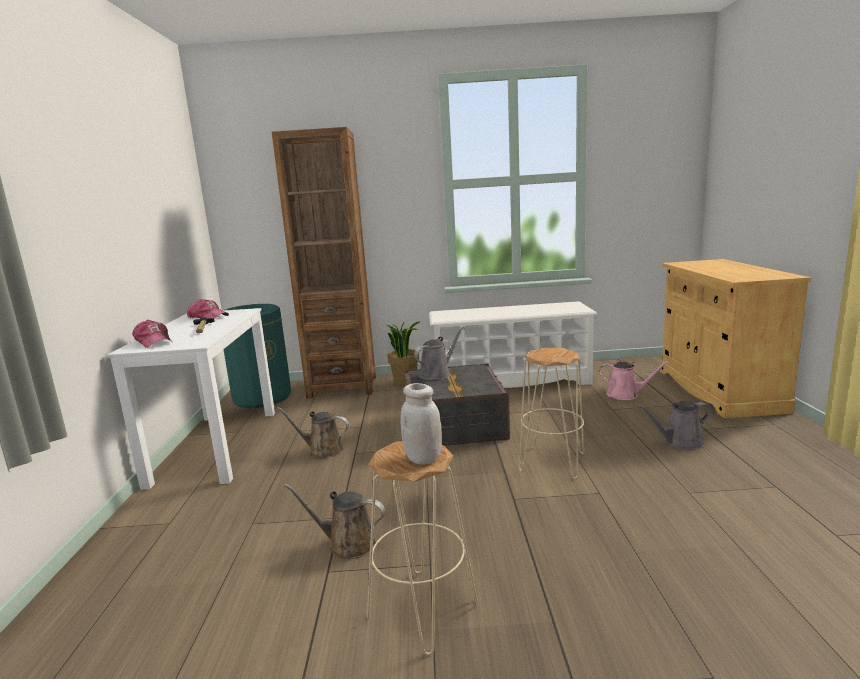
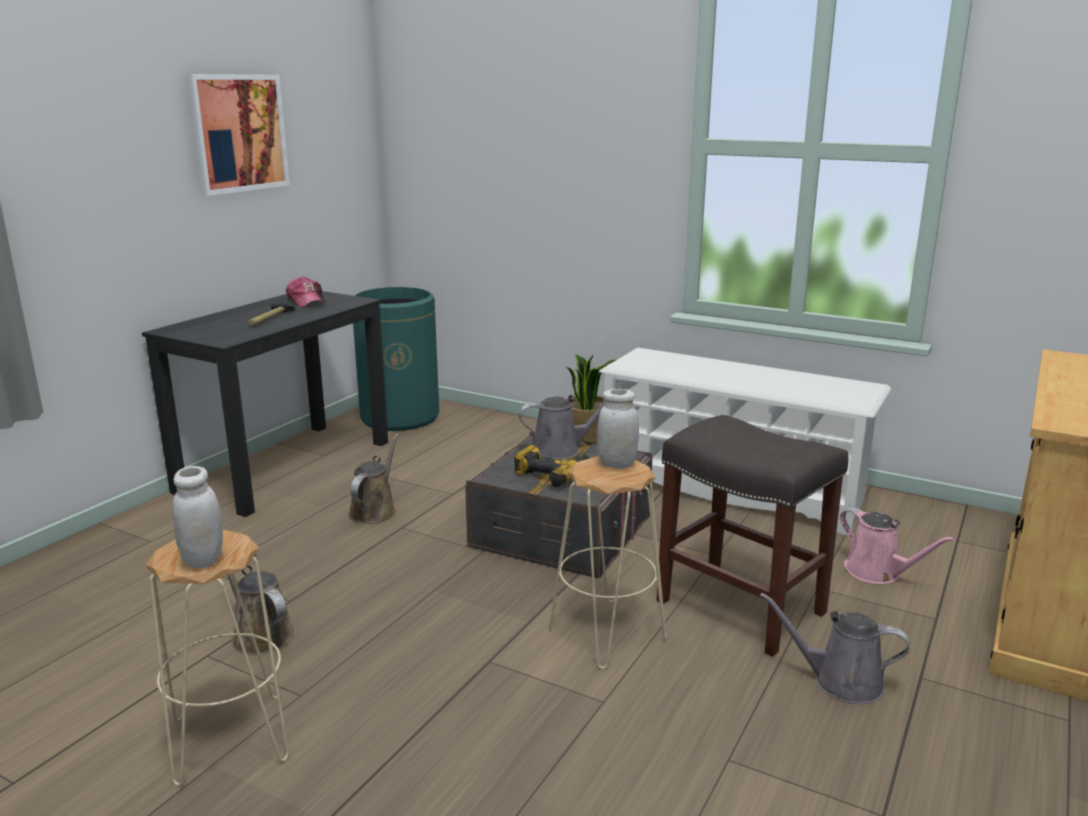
camera: 30 degrees right, 5 degrees up
white desk [107,308,275,490] -> black desk [142,291,388,517]
cap [132,320,172,348] -> none
brown bookcase [272,127,376,399] -> none
brown watering can [277,407,349,458] -> brown watering can turned 60 degrees clockwise [348,433,399,524]
none -> picture [186,74,290,196]
none -> power drill [514,445,590,487]
none -> white jar [597,389,639,469]
none -> grey stool [656,415,848,657]

